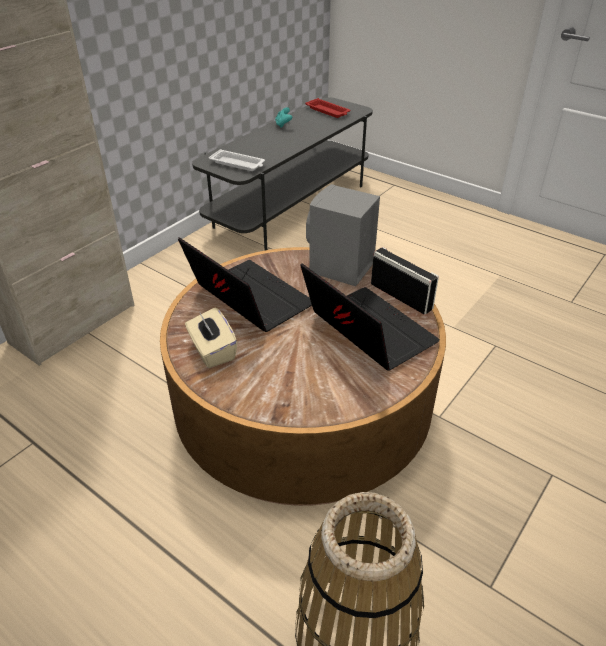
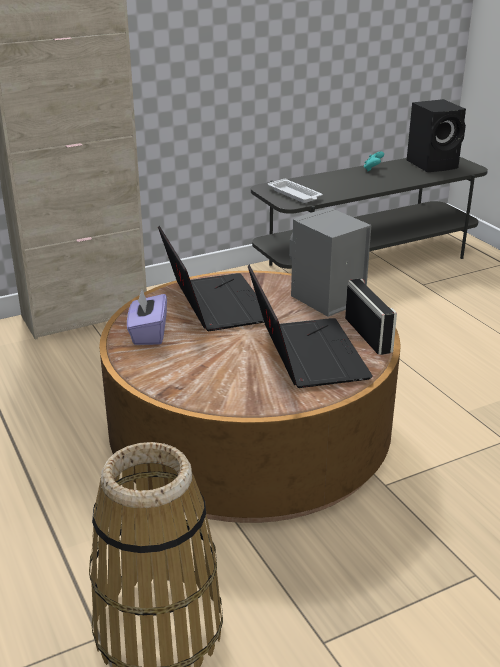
camera: 25 degrees right, 10 degrees down
beige tissue box [185,307,237,368] -> purple tissue box [127,290,167,345]
red tray [305,98,351,118] -> black speaker [407,99,466,172]

